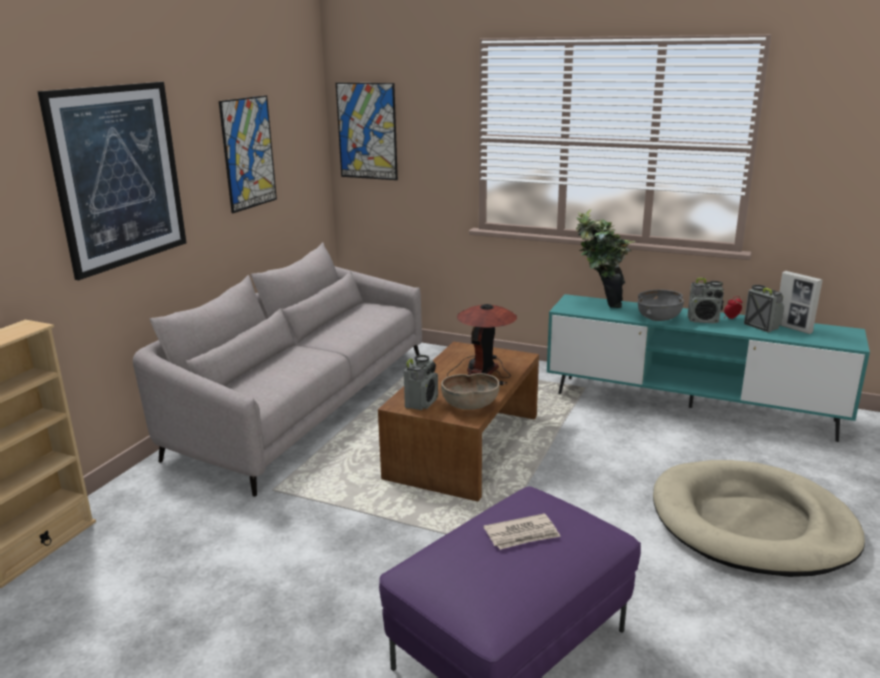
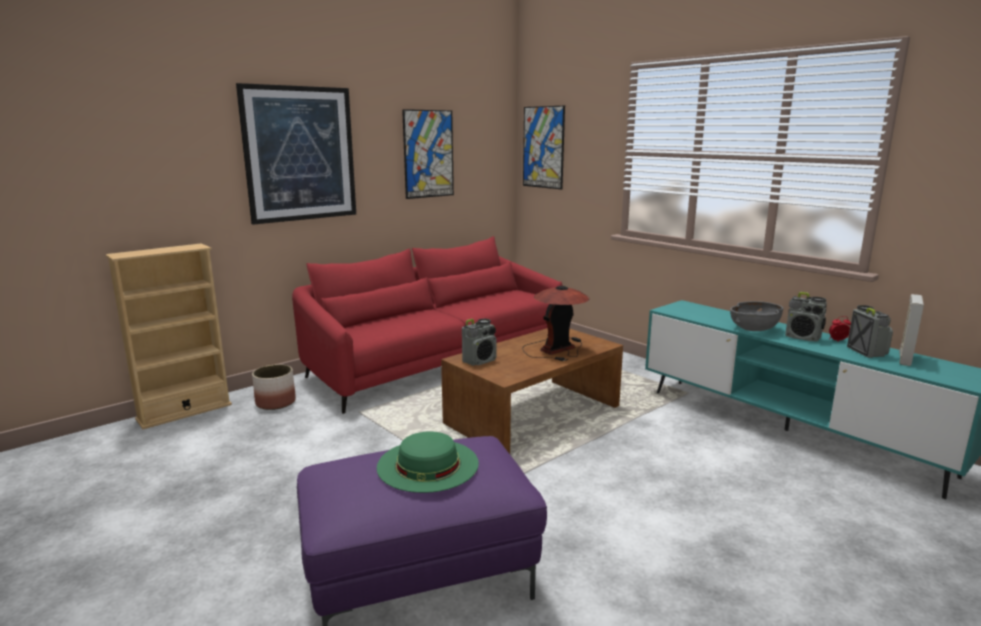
camera: 25 degrees right, 5 degrees down
grey sofa [133,242,422,497] -> red sofa [292,236,563,414]
brown bowl [441,373,500,410] -> none
newspaper [484,513,561,550] -> green hat [377,431,479,493]
potted plant [576,209,635,308] -> none
beige dog bed [653,460,865,577] -> none
picture frame [779,271,823,334] -> picture frame turned 135 degrees counterclockwise [899,294,924,366]
none -> planter [252,364,296,410]

